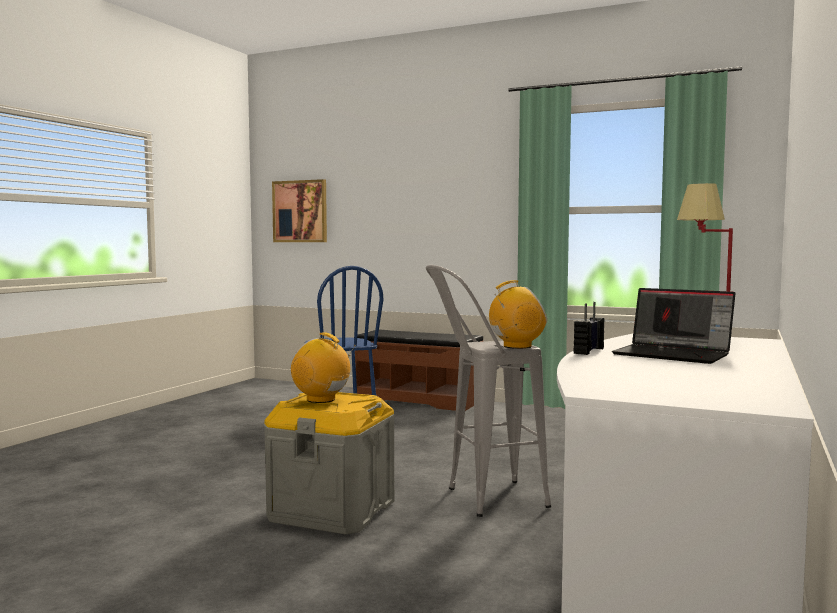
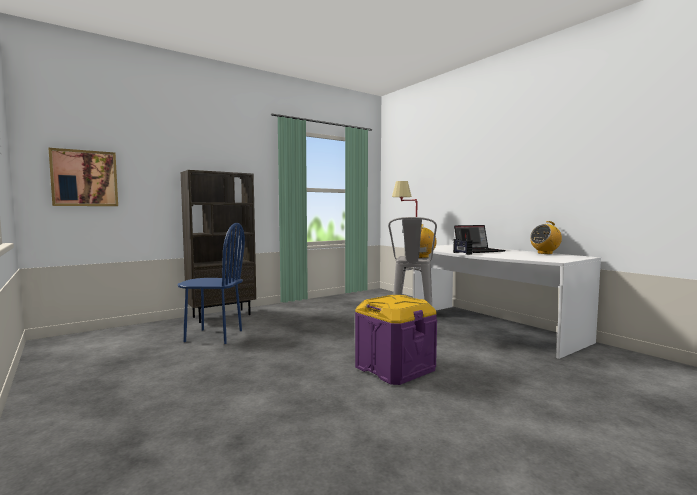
camera: 60 degrees left, 0 degrees up
grey storage box [264,392,395,535] -> purple storage box [355,295,437,385]
radio [290,332,356,403] -> radio moved to [530,221,562,254]
brown bench [355,329,484,411] -> brown bookcase [181,170,256,323]

